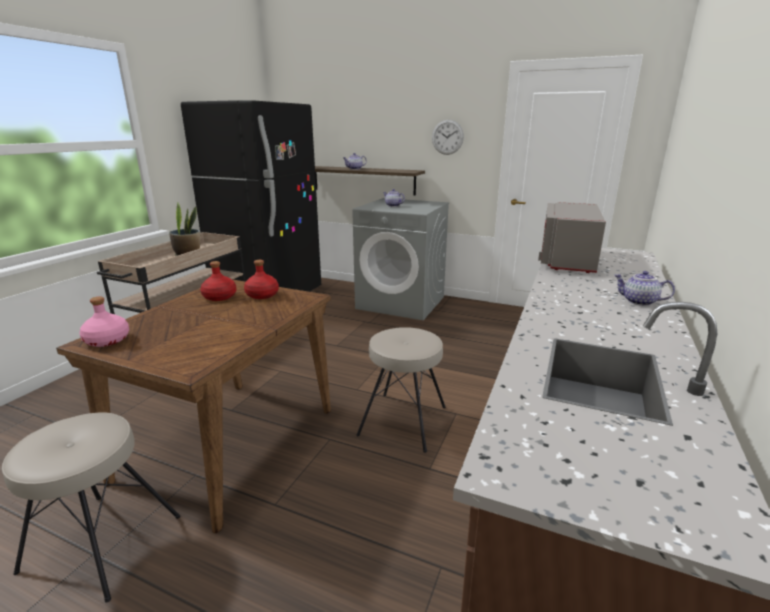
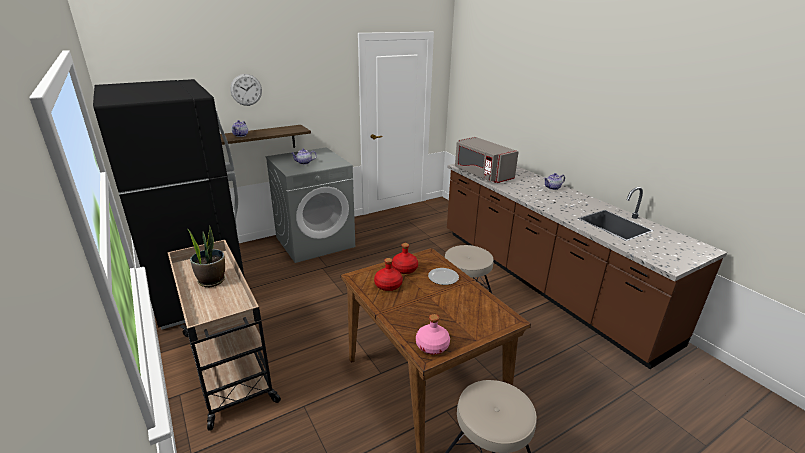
camera: 55 degrees left, 5 degrees up
wall clock [432,120,464,155] -> wall clock moved to [230,74,262,106]
none -> plate [428,268,459,285]

